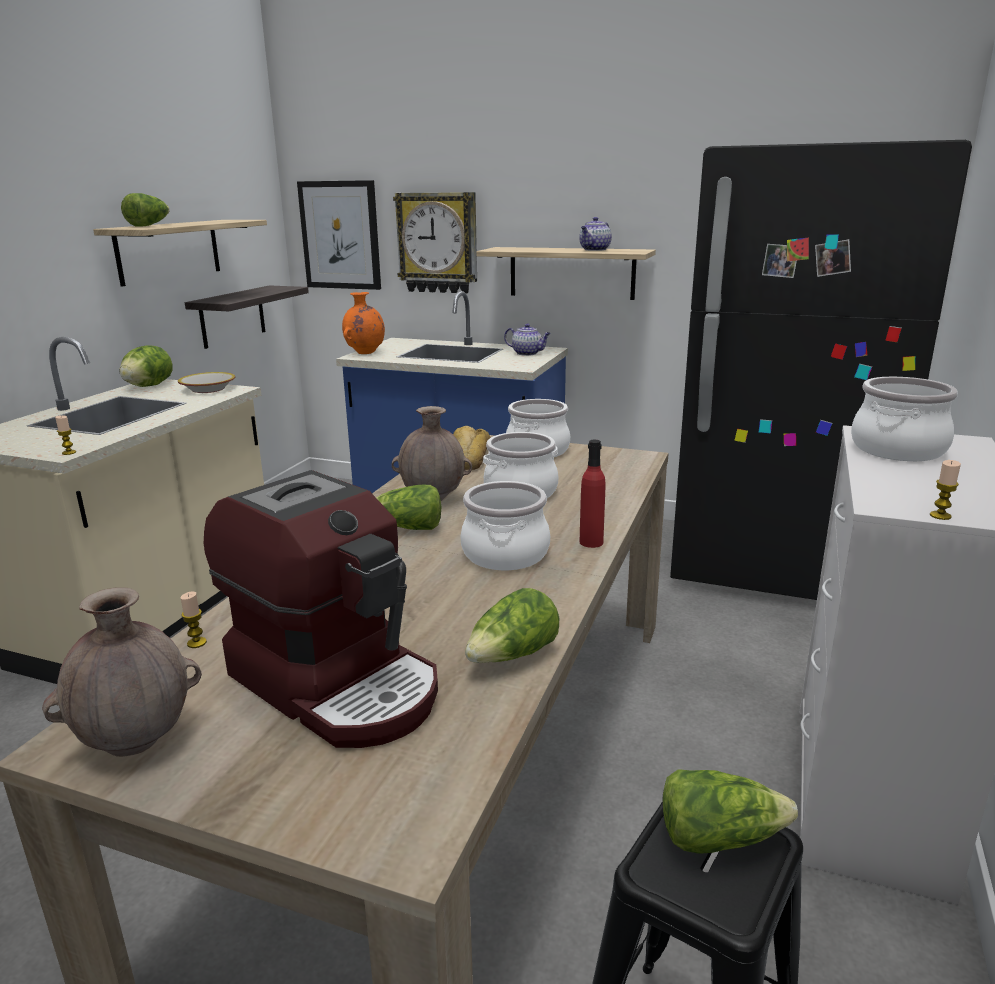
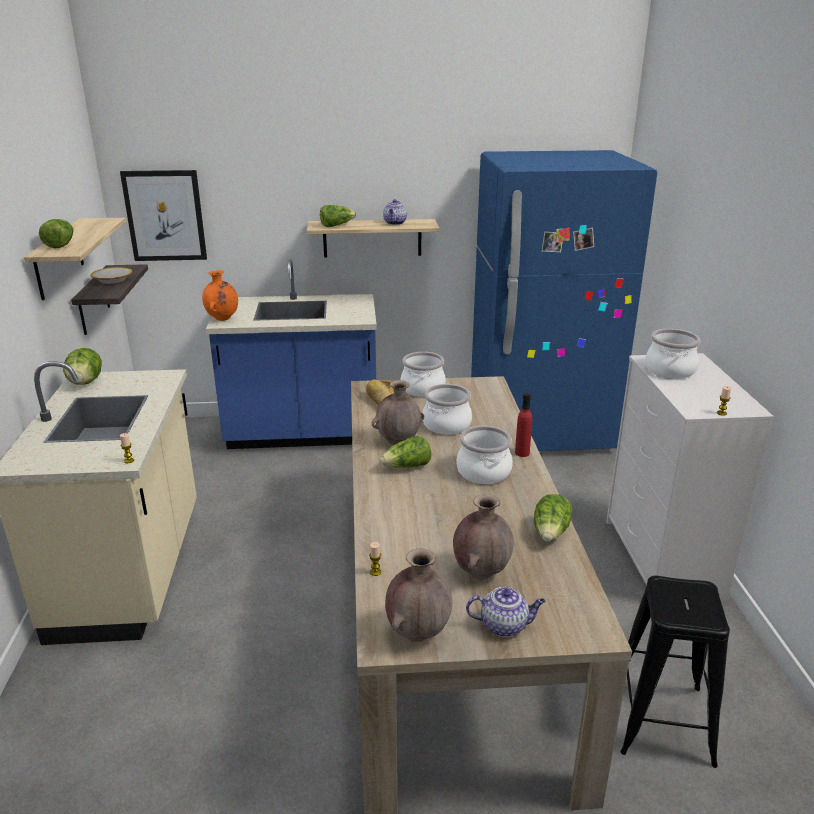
camera: 25 degrees left, 5 degrees up
bowl [178,372,235,393] -> bowl moved to [91,267,133,284]
coffee machine [204,470,438,748] -> brown vase [453,494,514,579]
wall clock [393,192,477,294] -> none
teapot [504,323,551,356] -> teapot moved to [466,587,546,637]
lettuce [662,769,798,854] -> lettuce moved to [320,205,356,227]
black fridge [670,140,972,600] -> blue fridge [471,150,657,451]

